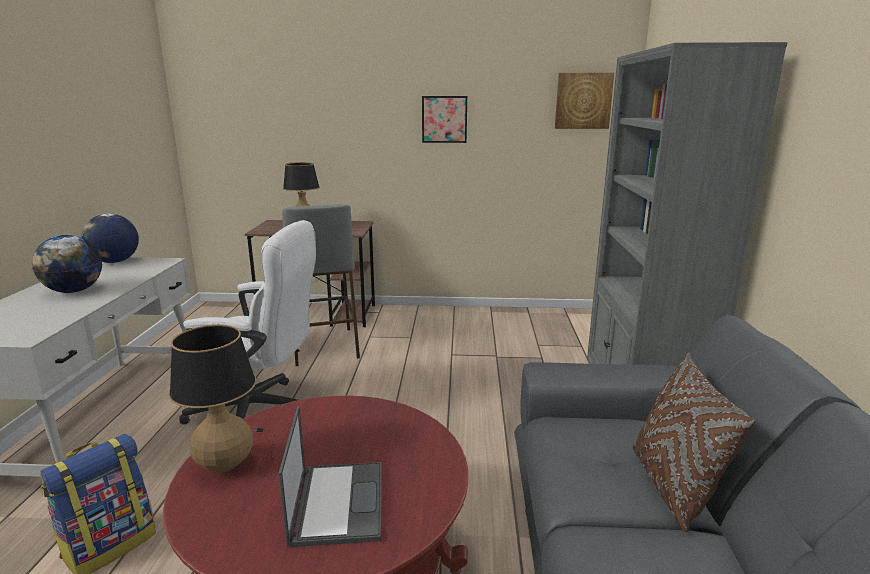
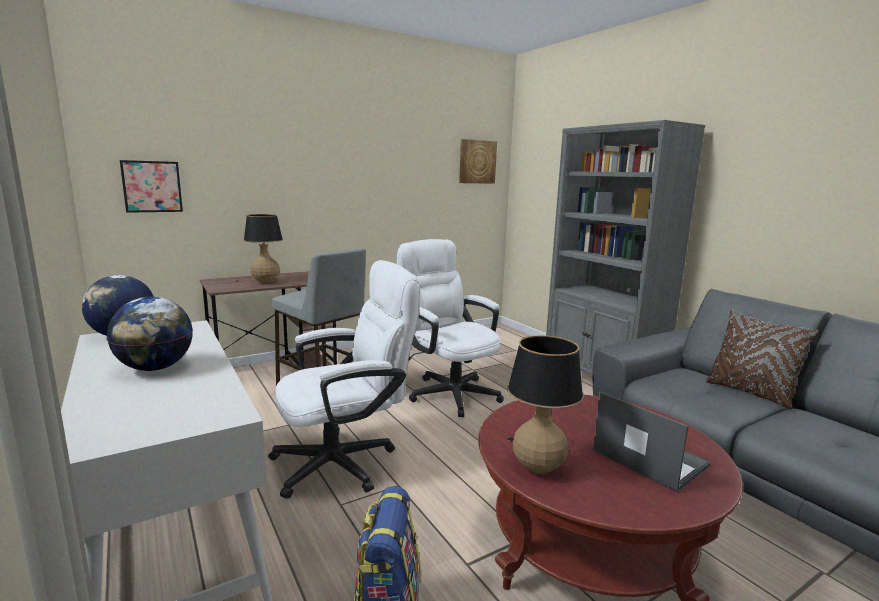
camera: 35 degrees left, 5 degrees down
picture [422,96,467,143] -> picture moved to [120,160,183,213]
none -> white office chair [397,239,504,417]

